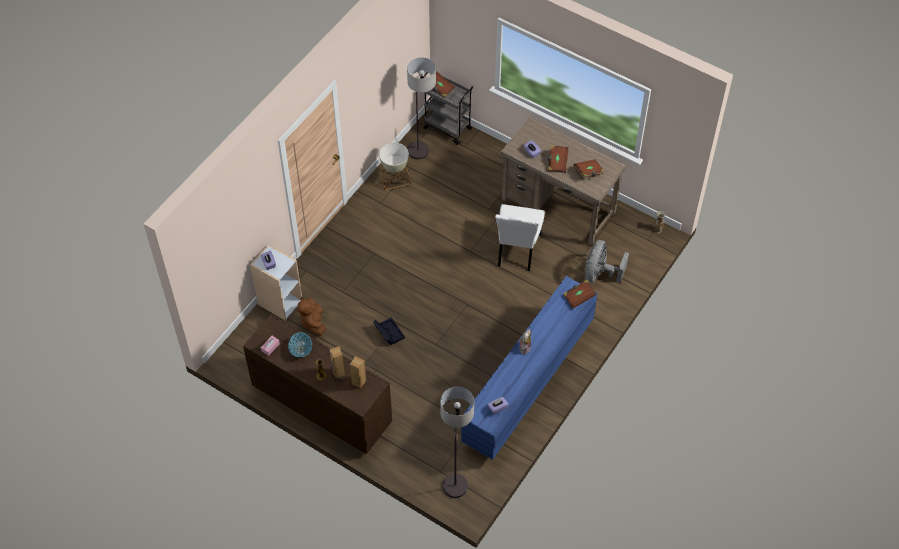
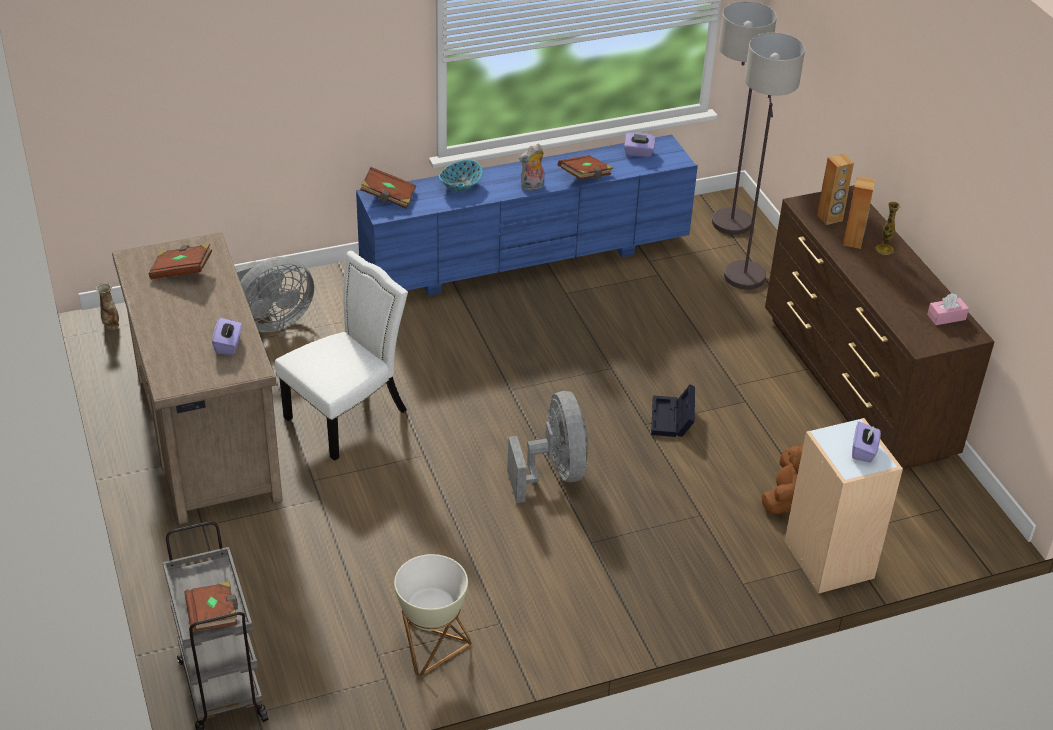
camera: 145 degrees left, 15 degrees down
bowl [288,332,312,357] -> bowl moved to [439,160,483,191]
grey floor lamp [407,57,436,159] -> grey floor lamp moved to [724,33,805,289]
brown book [548,145,569,173] -> brown book moved to [558,155,613,180]
none -> grey fan [507,391,589,503]

